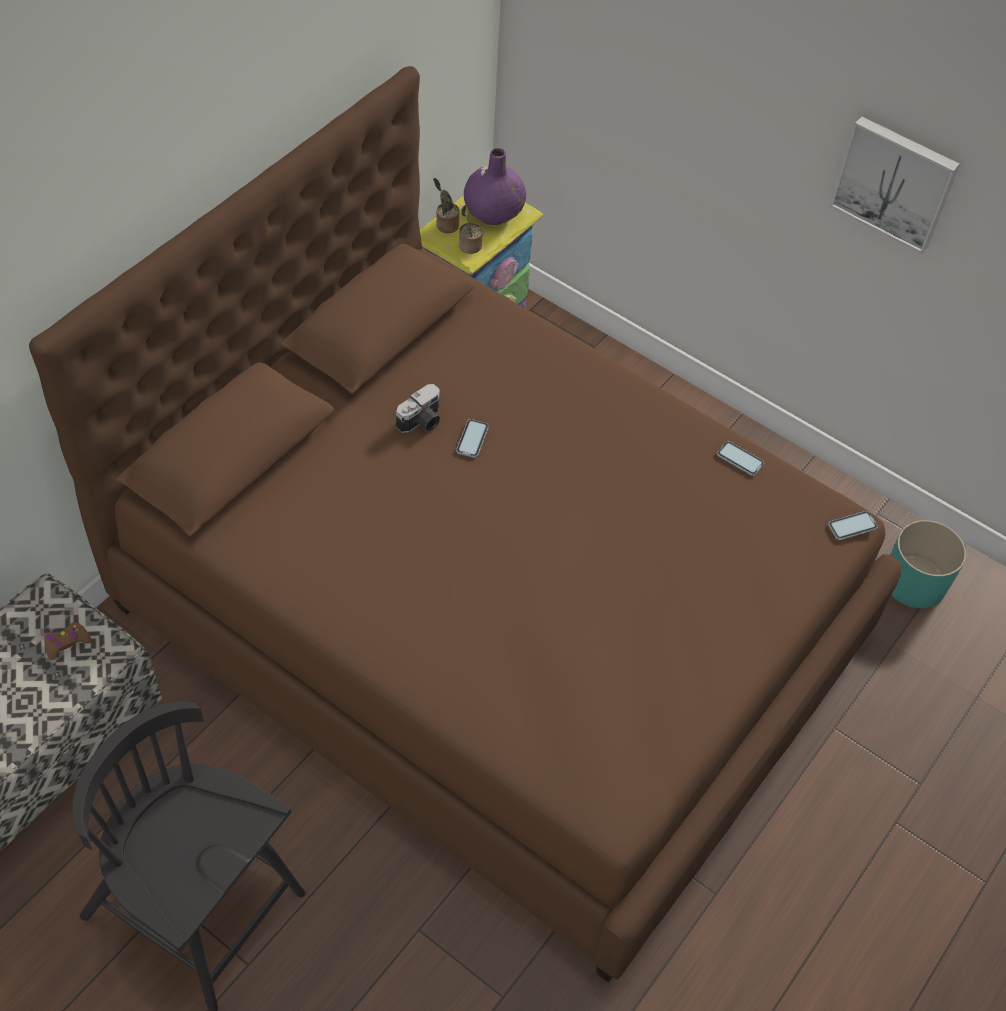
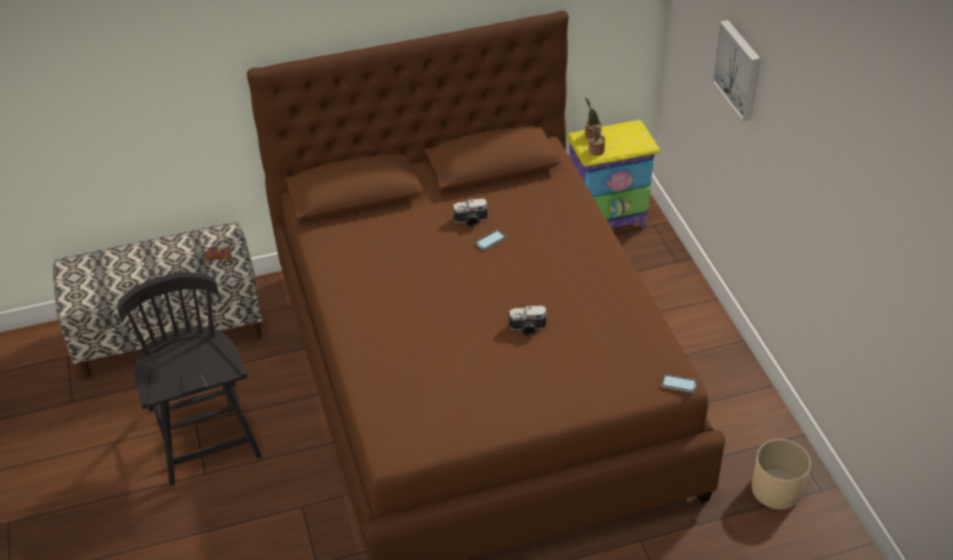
camera: 40 degrees right, 10 degrees down
purple vase [464,148,526,225] -> none
phone [717,441,764,476] -> none
picture [830,116,960,254] -> picture moved to [712,20,761,121]
turquoise planter [890,520,966,608] -> beige planter [752,439,811,509]
none -> camera [509,305,546,336]

